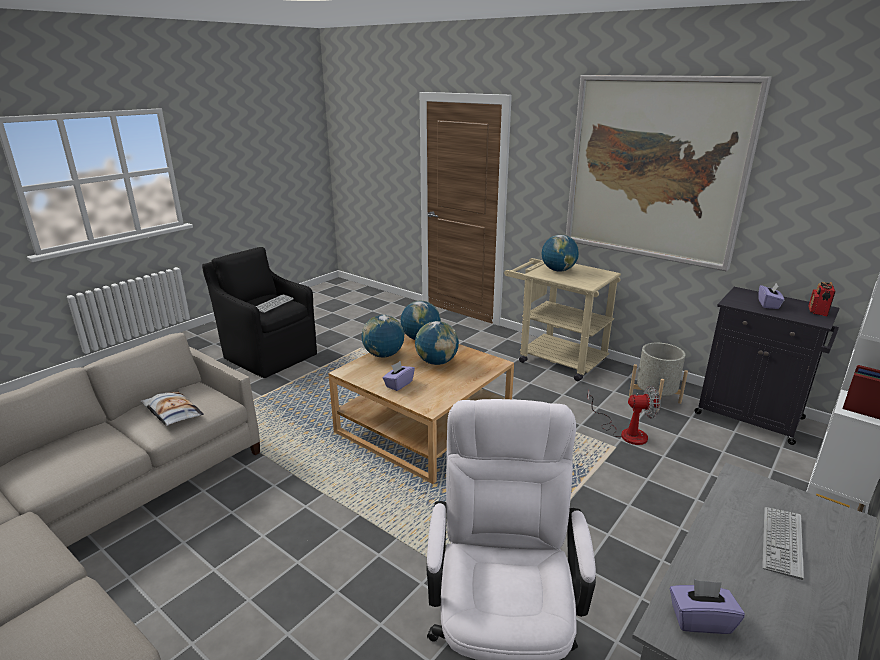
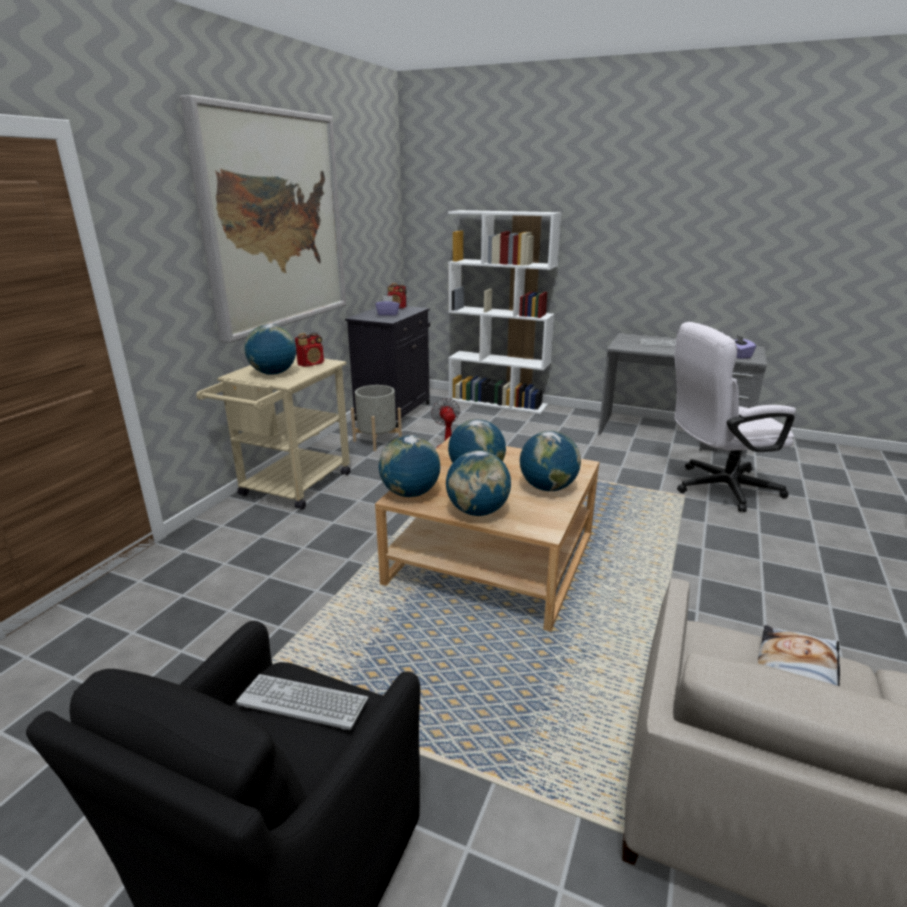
camera: 105 degrees left, 0 degrees up
purple tissue box [383,361,415,391] -> globe [520,431,581,491]
none -> radio [295,333,324,367]

